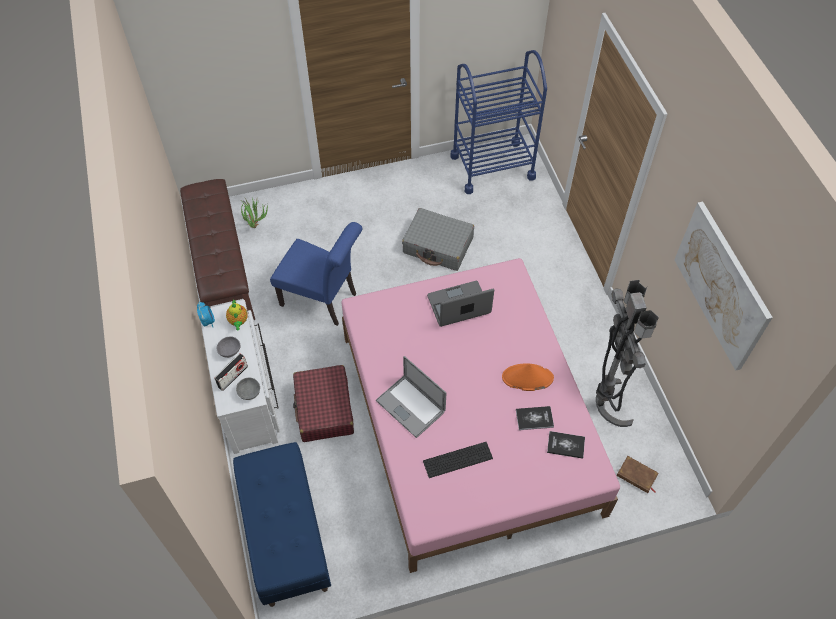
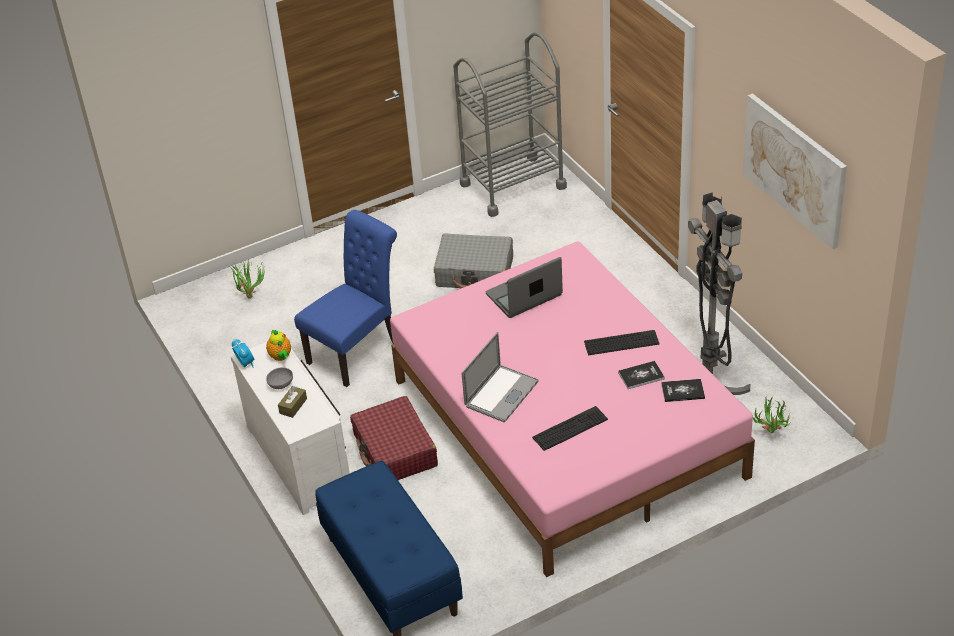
camera: 10 degrees left, 15 degrees down
brown bench [180,179,255,320] -> none
radio [214,353,248,391] -> brown tissue box [278,386,307,418]
grey bowl [236,377,260,400] -> none
blue chair [270,222,363,326] -> blue chair turned 60 degrees counterclockwise [294,210,397,387]
laptop [376,356,447,438] -> laptop turned 90 degrees counterclockwise [462,332,539,422]
blue cart [450,50,547,194] -> grey cart [453,32,567,217]
orange hat [502,363,554,391] -> keyboard [584,330,660,355]
brown book [617,456,659,493] -> potted plant [751,396,792,433]

